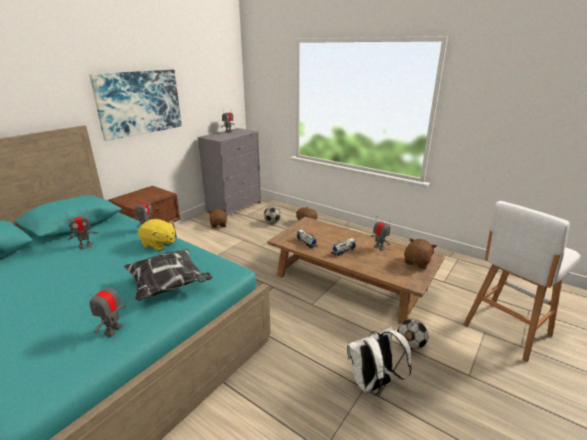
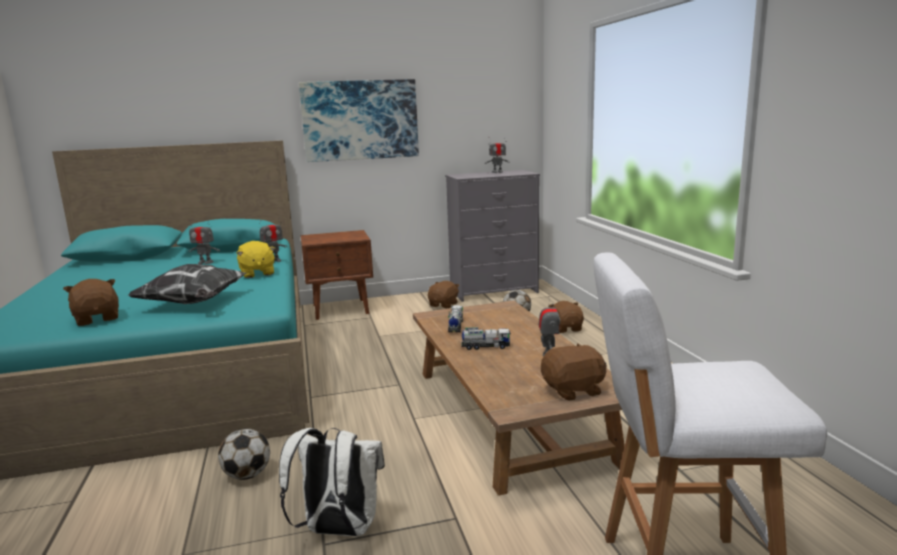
camera: 40 degrees right, 10 degrees down
toy robot [89,277,126,337] -> brown plush toy [63,279,119,326]
football [397,319,428,350] -> football moved to [218,428,270,480]

